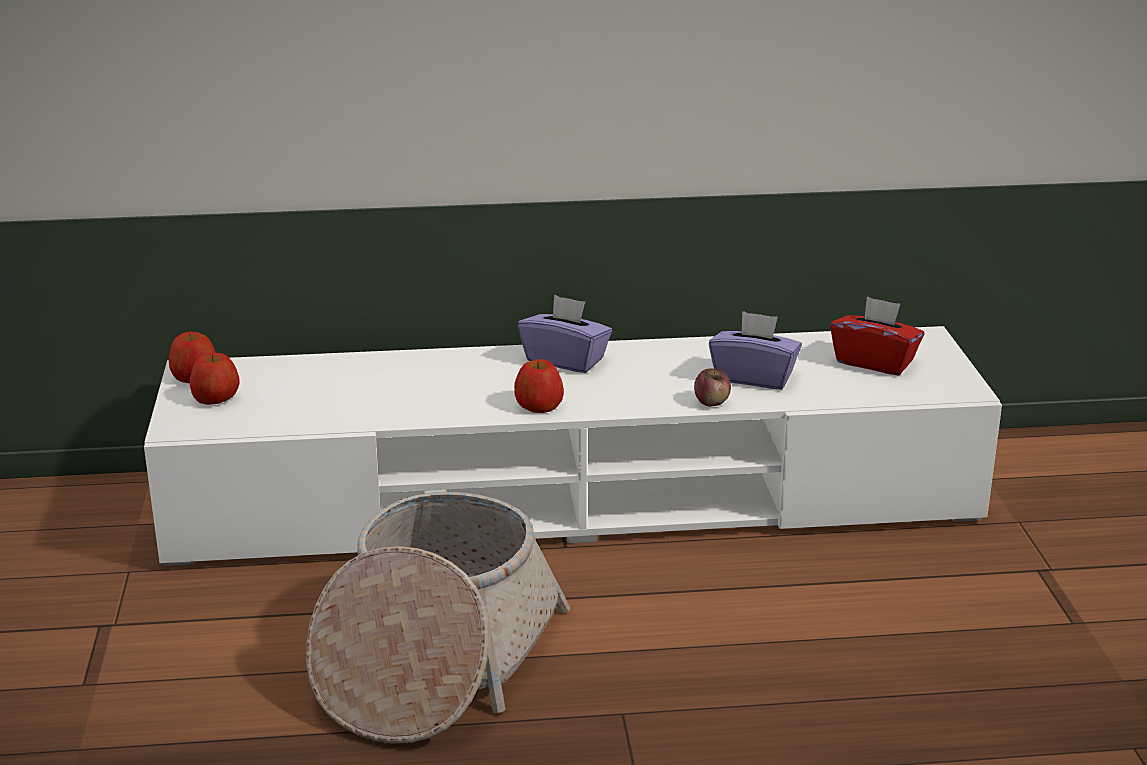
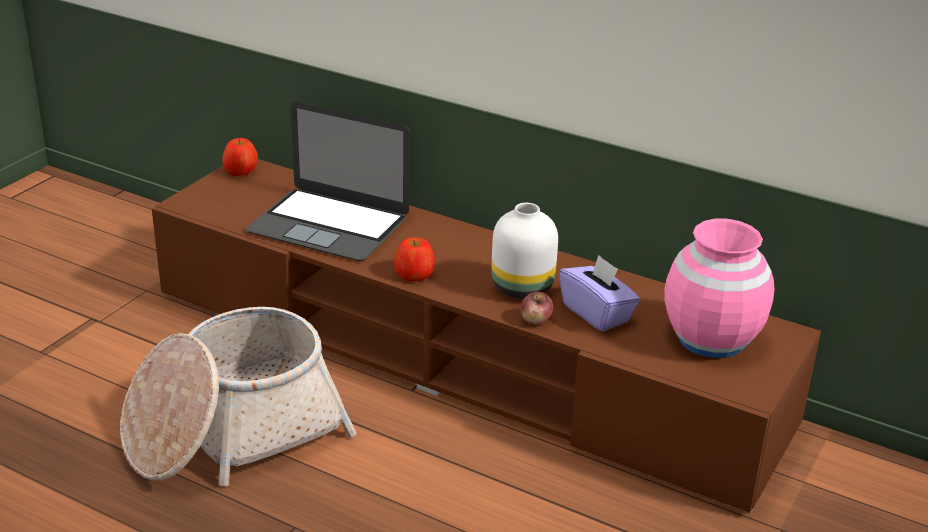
camera: 35 degrees right, 5 degrees up
white tv stand [144,326,1002,566] -> brown tv stand [152,159,821,513]
apple [190,353,240,405] -> none
purple tissue box [518,295,612,373] -> none
red tissue box [830,296,924,375] -> pink vase [664,219,774,358]
none -> laptop [246,102,409,261]
none -> white vase [491,203,558,299]

